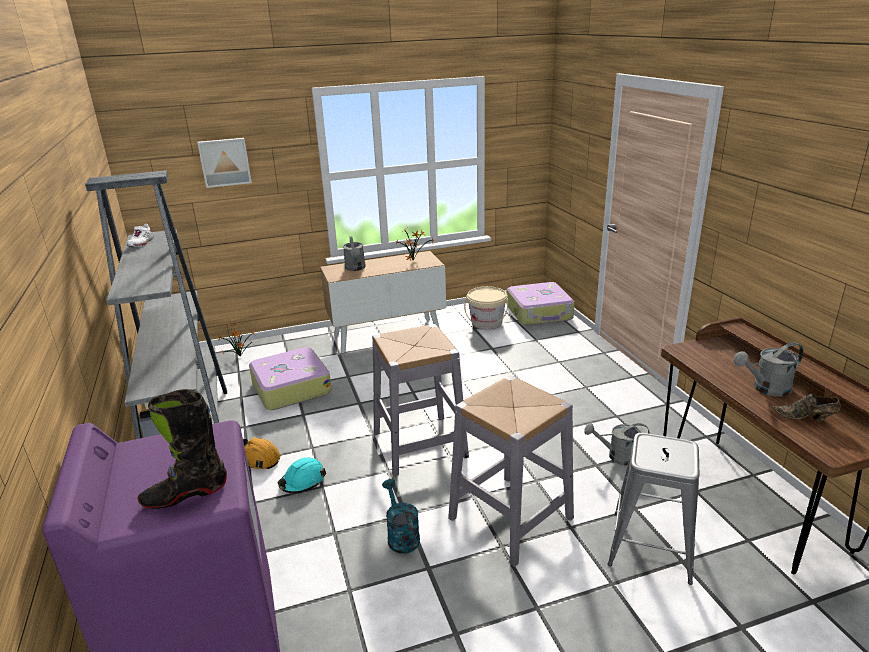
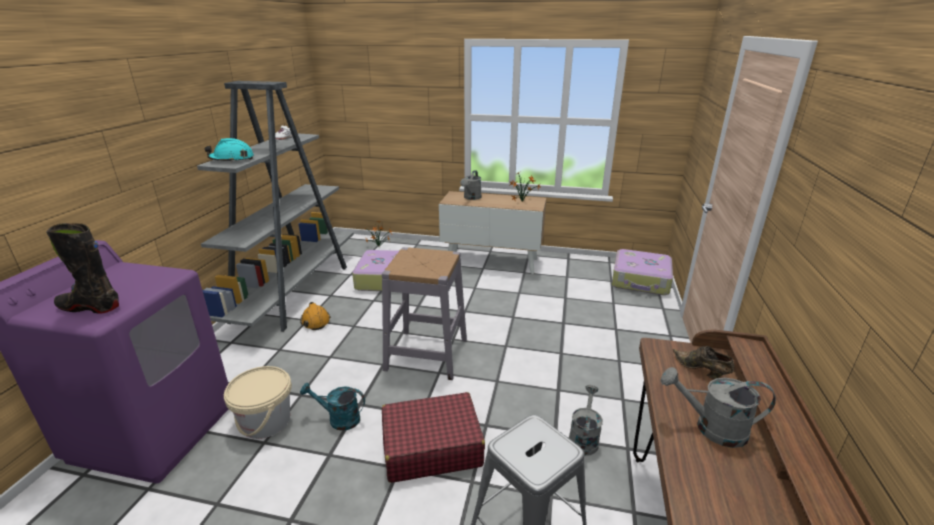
camera: 30 degrees right, 0 degrees up
picture [197,138,252,188] -> none
turquoise hard hat [278,458,326,493] -> turquoise hard hat moved to [204,138,254,162]
turquoise watering can [382,479,420,553] -> turquoise watering can turned 90 degrees counterclockwise [300,383,365,431]
grey stool [448,375,574,567] -> red suitcase [382,392,485,483]
beige bucket [464,286,508,329] -> beige bucket moved to [224,366,292,439]
grey watering can [584,423,650,465] -> grey watering can turned 75 degrees clockwise [569,385,603,456]
brown shoe [773,394,841,422] -> brown shoe moved to [673,346,734,379]

